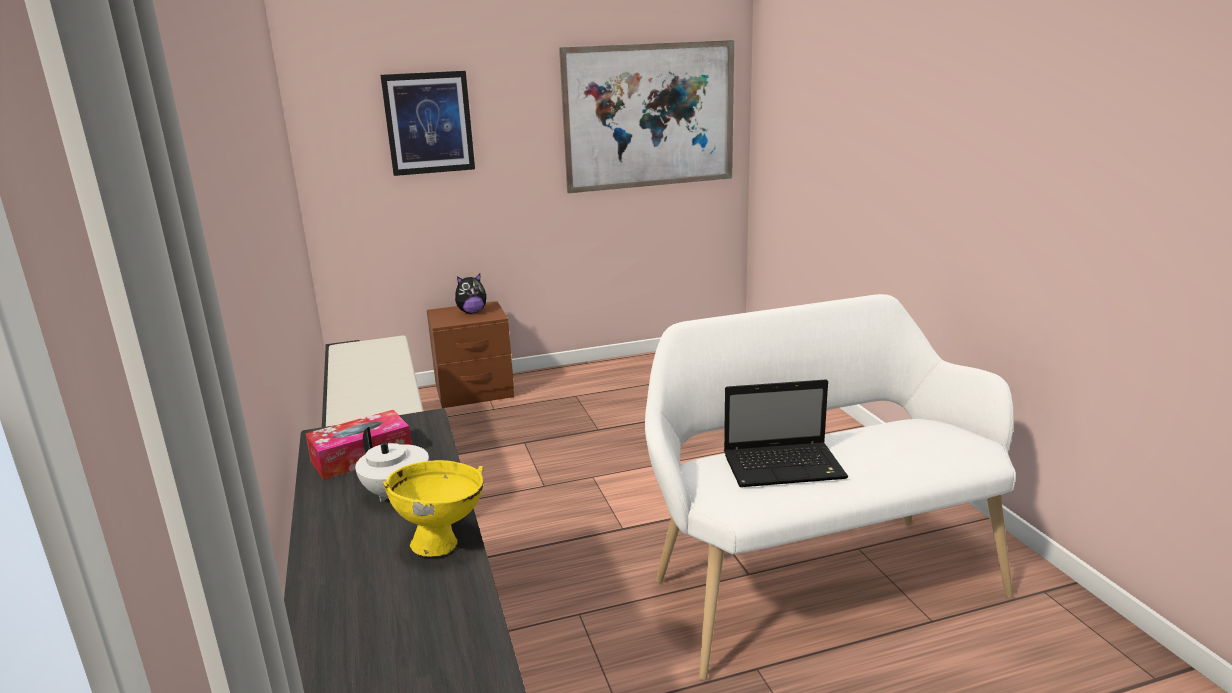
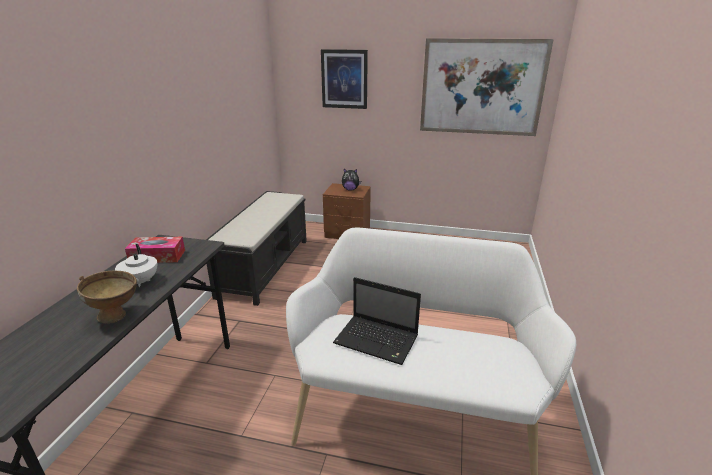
camera: 30 degrees right, 5 degrees up
yellow bowl [383,460,484,557] -> brown bowl [77,271,137,324]

